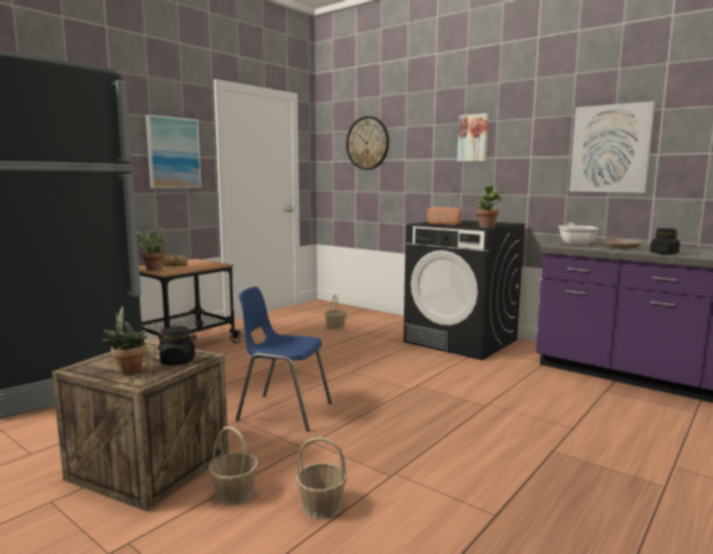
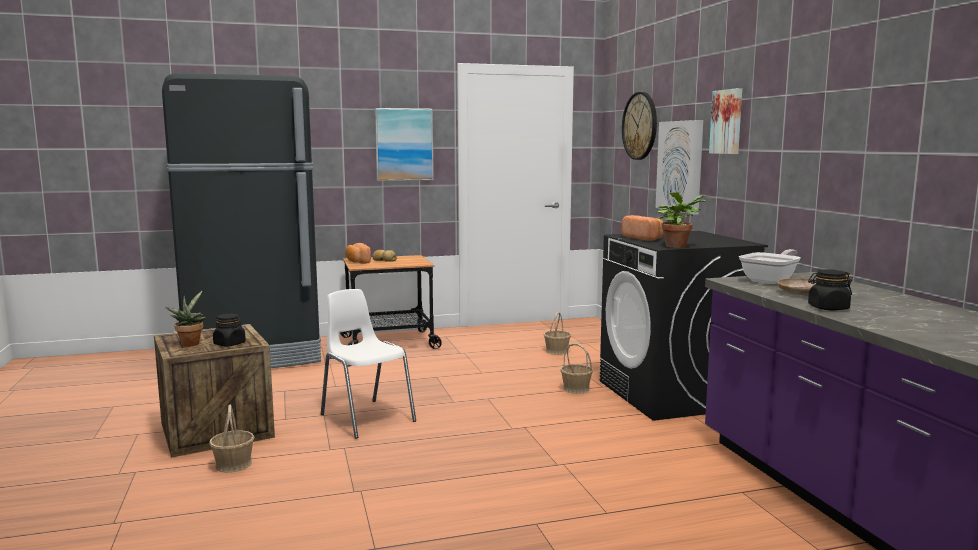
camera: 35 degrees right, 0 degrees up
potted plant [137,228,168,270] -> bread [345,243,371,264]
blue chair [236,287,332,432] -> white chair [321,289,416,439]
basket [296,437,347,519] -> basket moved to [560,343,593,394]
picture [569,101,655,193] -> picture moved to [655,120,703,215]

